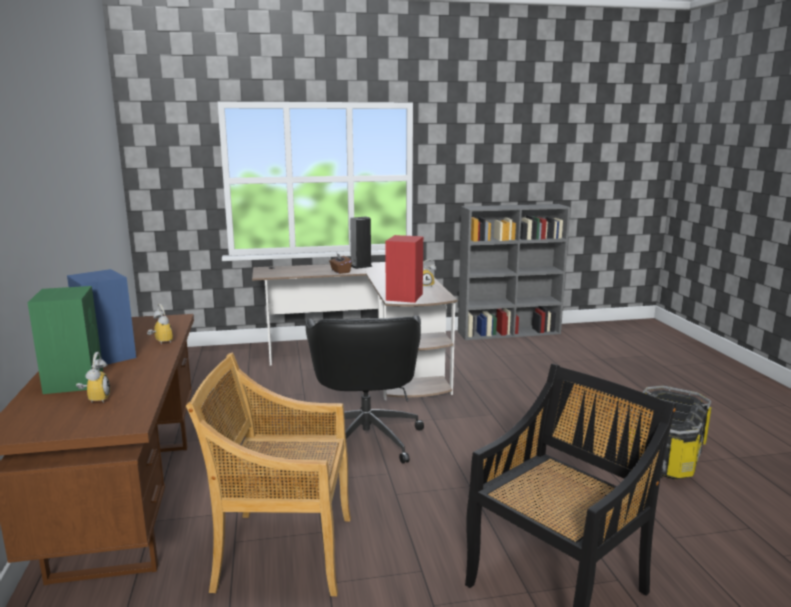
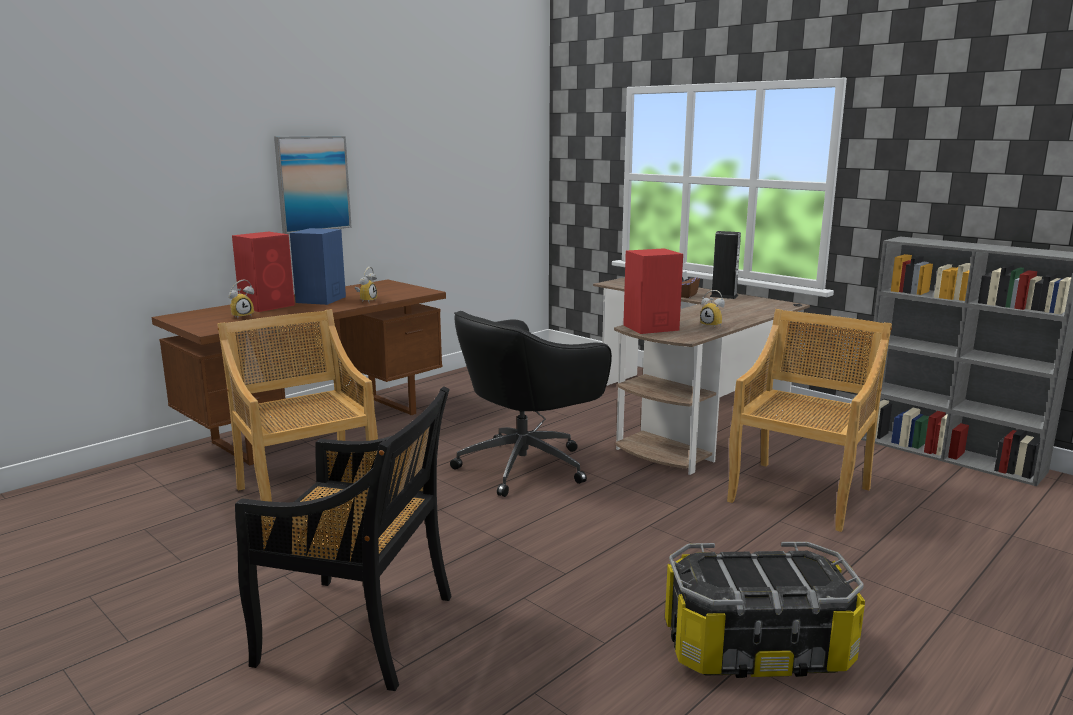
camera: 55 degrees right, 0 degrees up
green speaker [28,286,103,394] -> red speaker [232,231,295,312]
none -> picture [274,136,352,234]
none -> beige chair [727,309,892,532]

